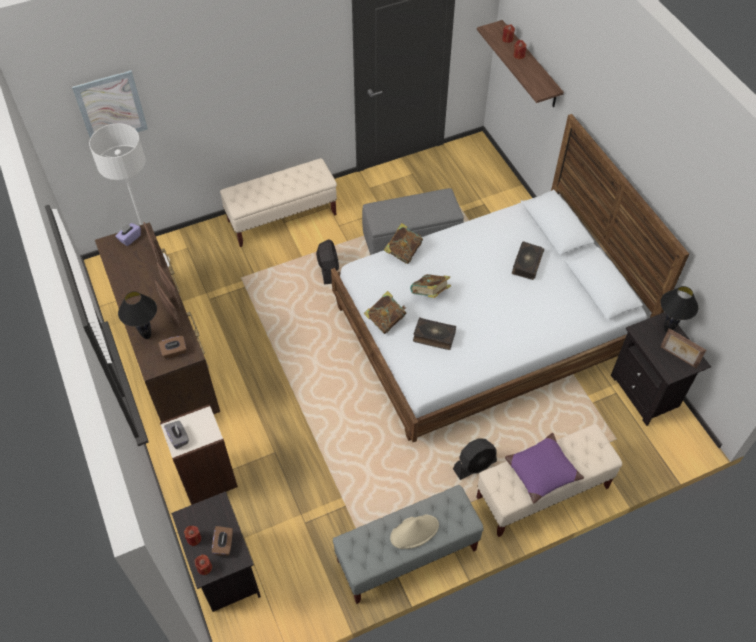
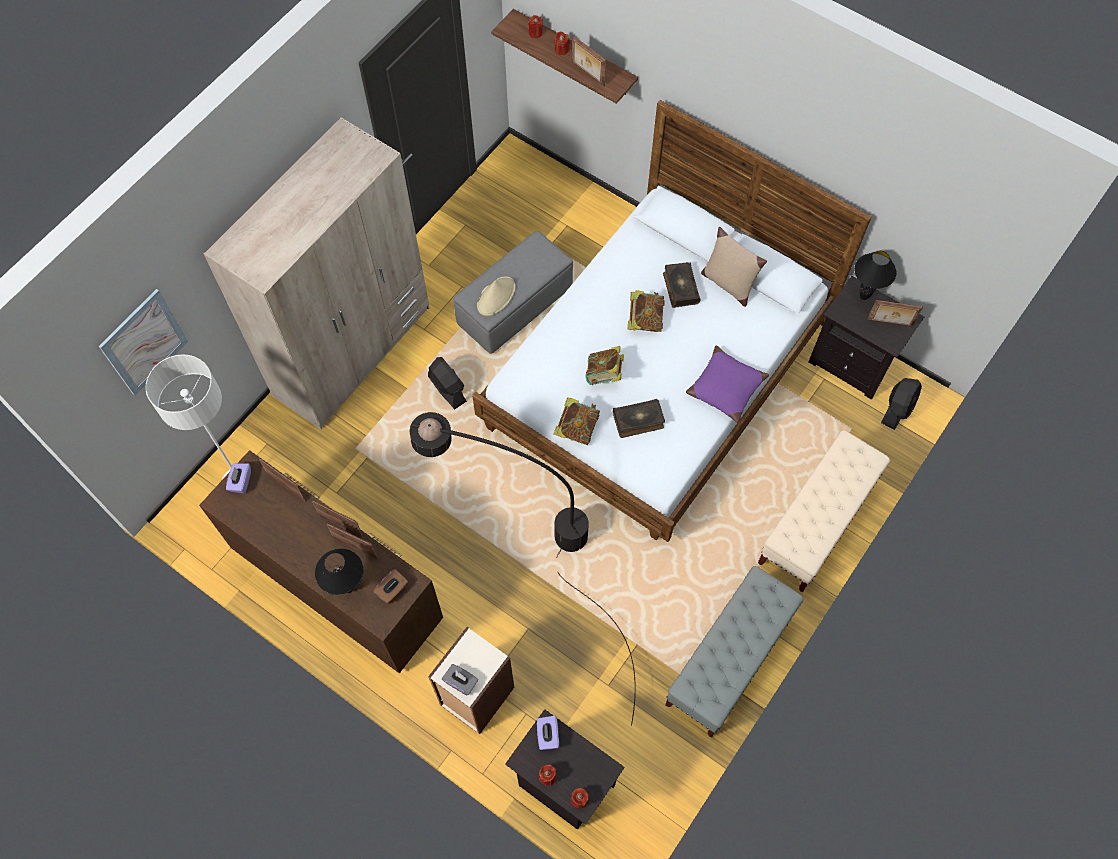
camera: 30 degrees left, 10 degrees up
brown tissue box [212,526,233,556] -> none
beige bench [220,158,337,247] -> beige wardrobe [204,117,429,430]
book [384,223,423,264] -> book moved to [628,290,665,332]
beige hat [390,514,439,549] -> beige hat moved to [477,277,516,316]
black fan [453,438,497,480] -> black fan moved to [881,378,922,430]
purple pillow [505,433,584,503] -> purple pillow moved to [686,345,769,423]
none -> black floor lamp [410,412,636,725]
none -> purple tissue box [537,716,559,750]
none -> picture frame [572,35,606,86]
none -> beige pillow [701,227,767,307]

